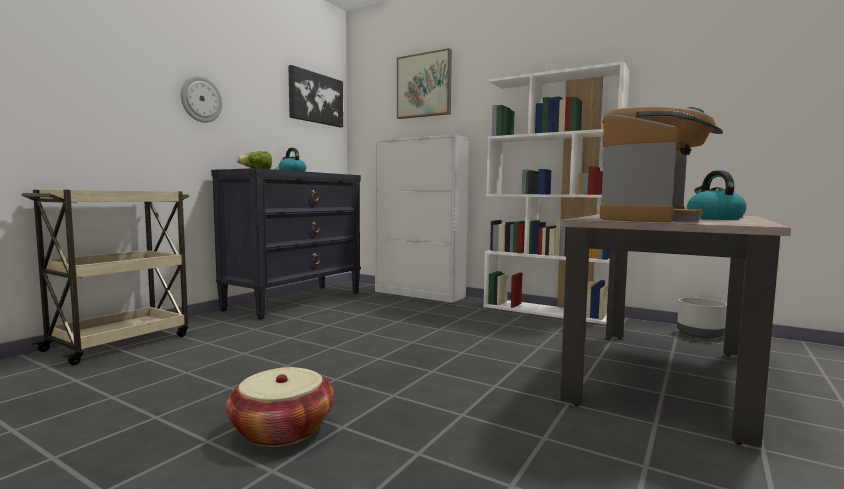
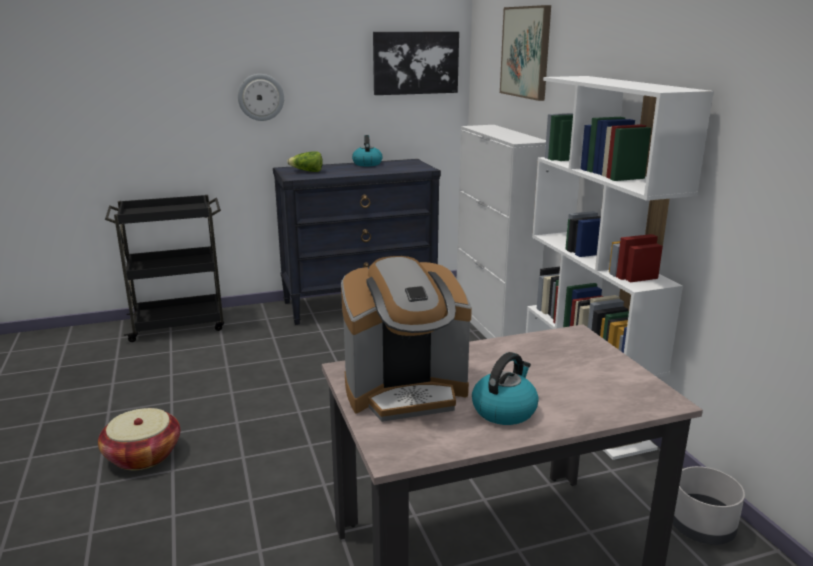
camera: 40 degrees right, 15 degrees up
beige cart [21,190,189,365] -> black cart [105,195,224,342]

